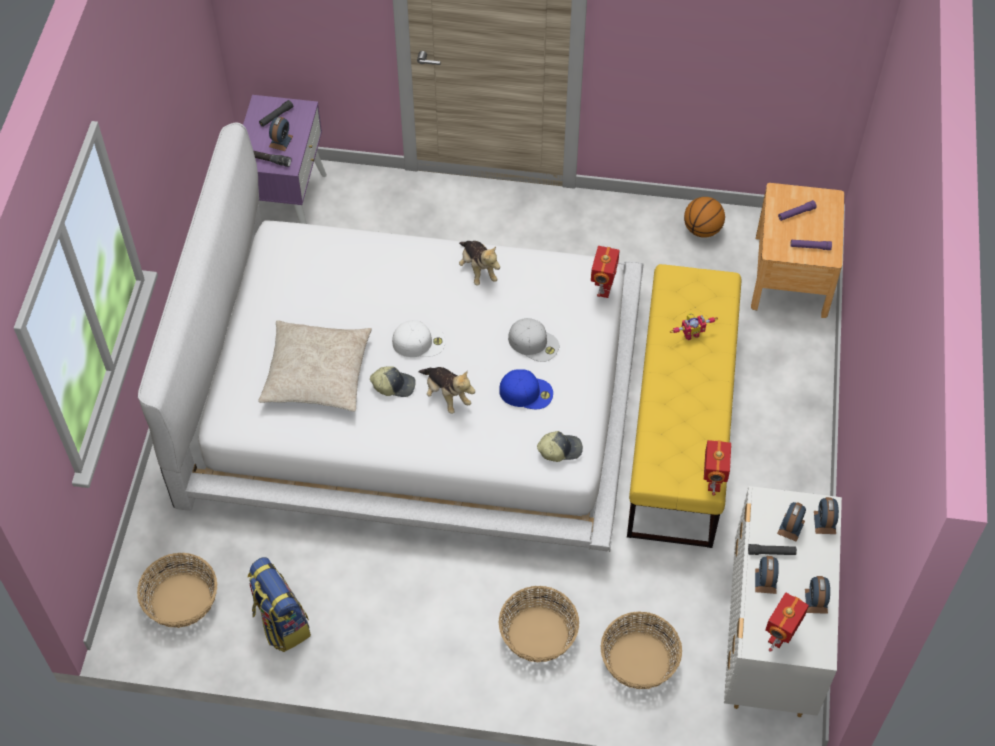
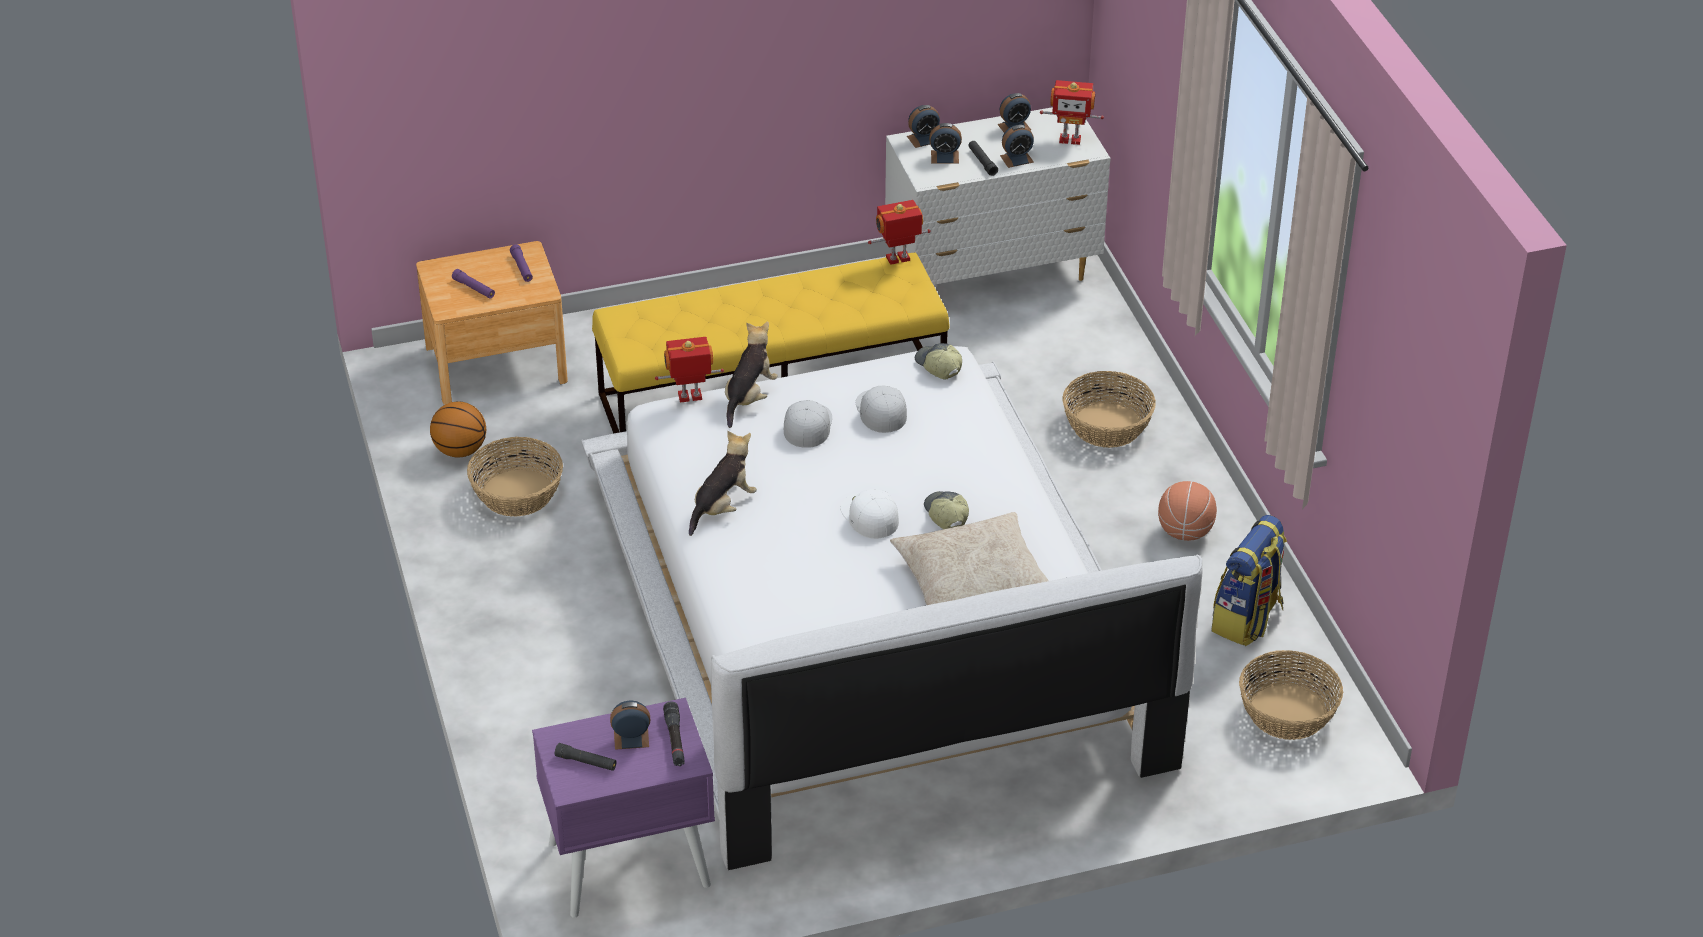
camera: 115 degrees left, 15 degrees down
plush toy [418,367,475,414] -> plush toy moved to [725,321,778,428]
blue cap [499,369,553,409] -> white cap [856,386,907,433]
basket [600,611,682,689] -> basket moved to [467,437,563,517]
toy robot [670,313,718,340] -> none
none -> basketball [1158,481,1217,541]

